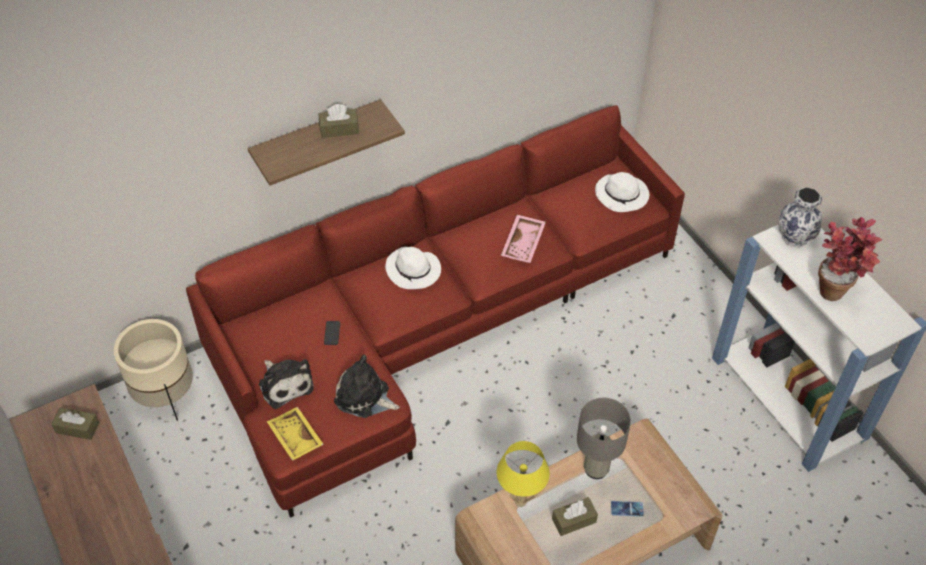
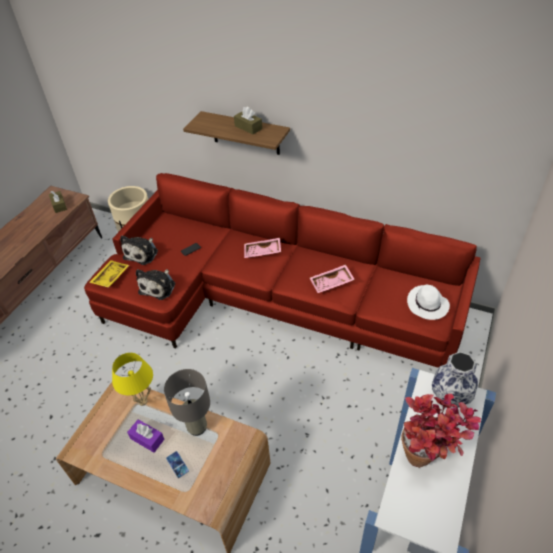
camera: 55 degrees right, 5 degrees down
plush toy [334,355,400,418] -> plush toy turned 150 degrees counterclockwise [136,269,175,300]
white hat [385,247,441,289] -> pink tray [244,238,281,258]
brown tissue box [552,497,598,536] -> purple tissue box [127,419,164,453]

